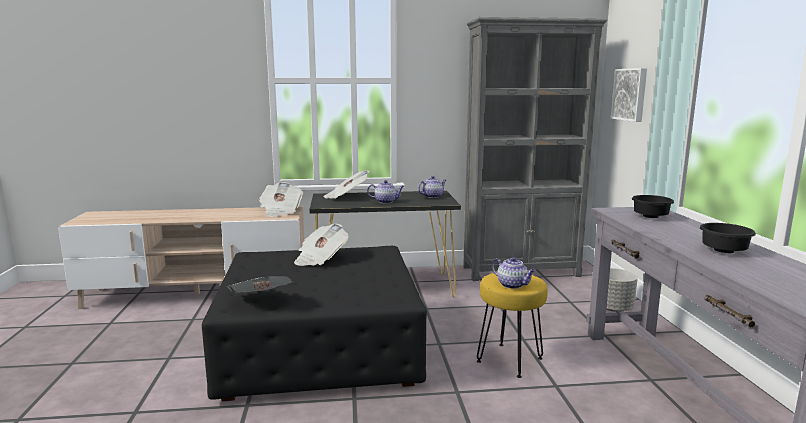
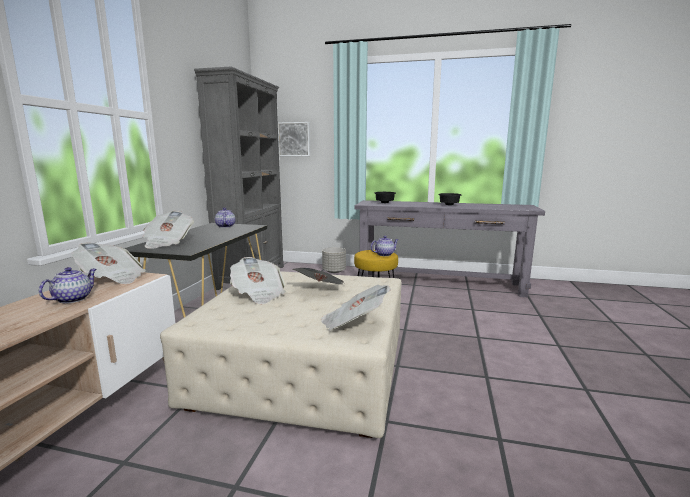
camera: 70 degrees left, 0 degrees up
black ottoman [202,246,427,401] -> beige ottoman [160,271,402,438]
teapot [367,180,404,203] -> teapot moved to [39,267,96,304]
none -> newspaper [292,268,343,284]

